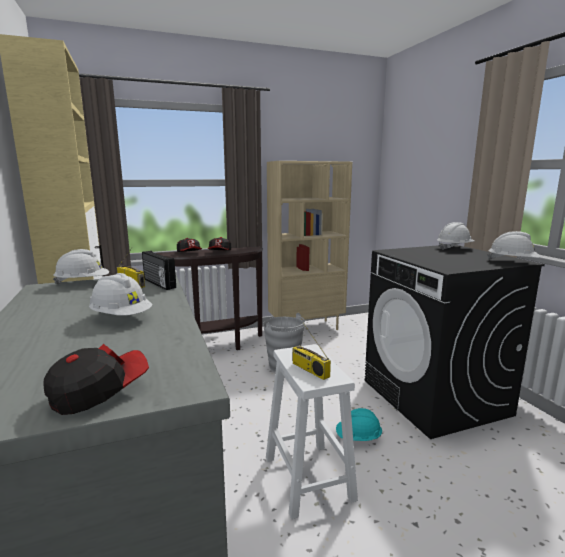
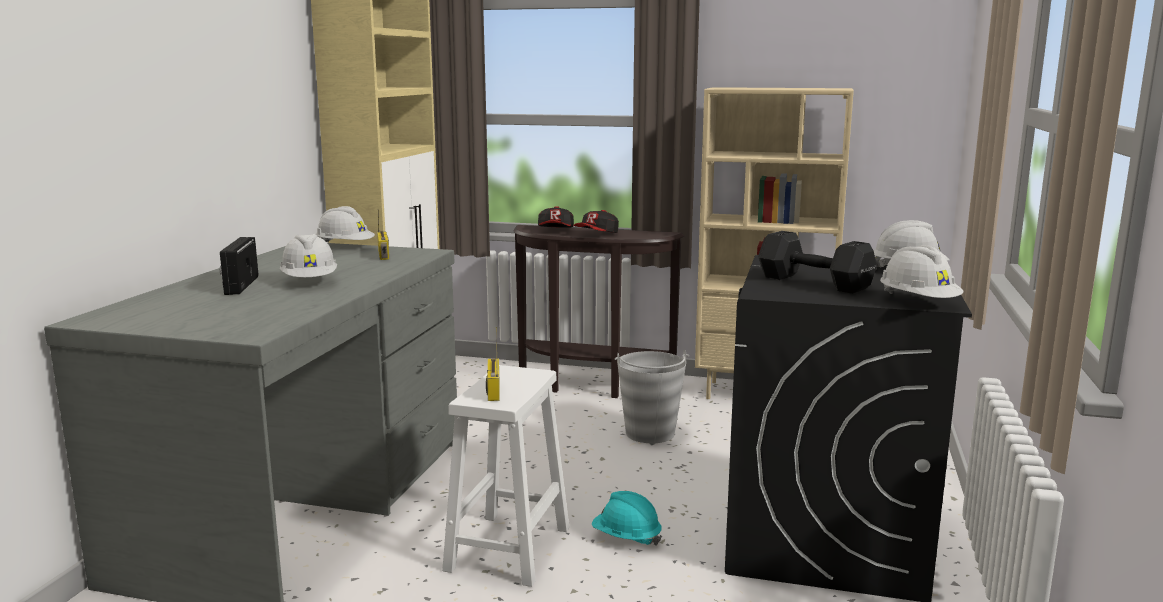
camera: 35 degrees right, 0 degrees up
cap [43,344,149,415] -> none
radio [142,251,176,290] -> radio moved to [219,237,259,295]
none -> black dumbbell [758,231,877,294]

